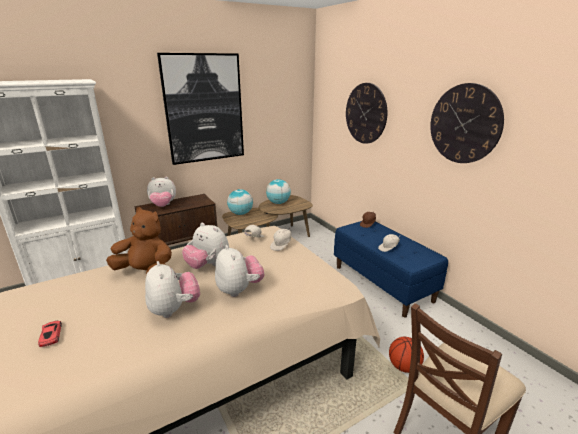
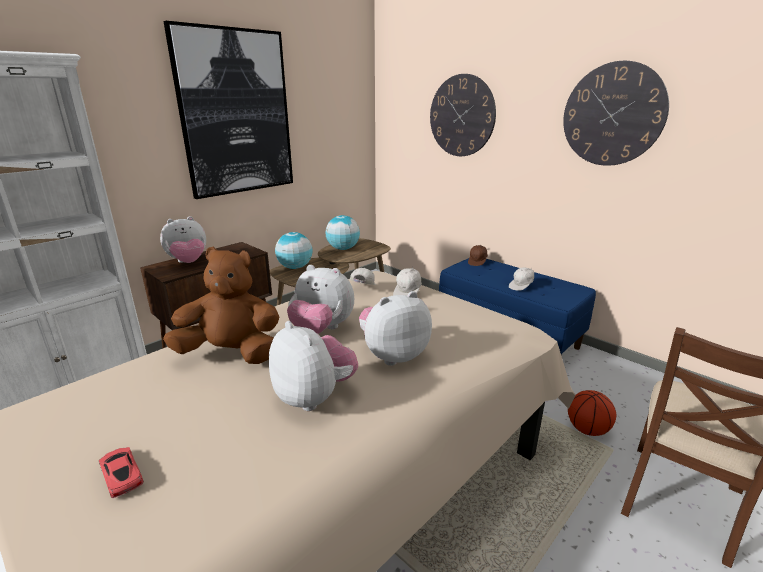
camera: 15 degrees left, 0 degrees up
plush toy [215,245,265,297] -> plush toy turned 75 degrees counterclockwise [359,291,432,366]

